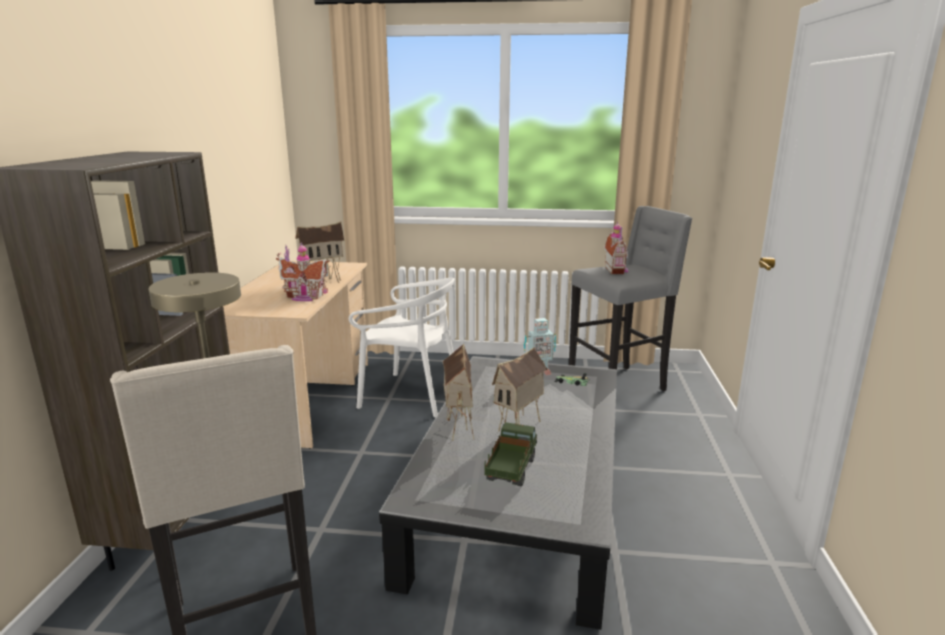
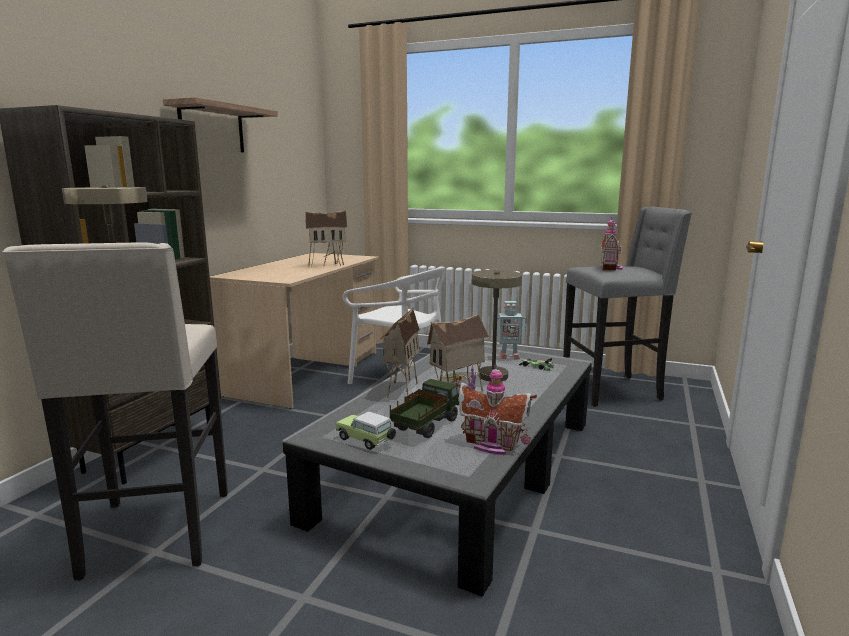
camera: 15 degrees right, 5 degrees down
toy house [276,242,330,301] -> toy house moved to [455,364,537,455]
none -> shelf [163,97,278,152]
none -> toy car [335,412,396,450]
none -> beige table lamp [442,270,522,381]

